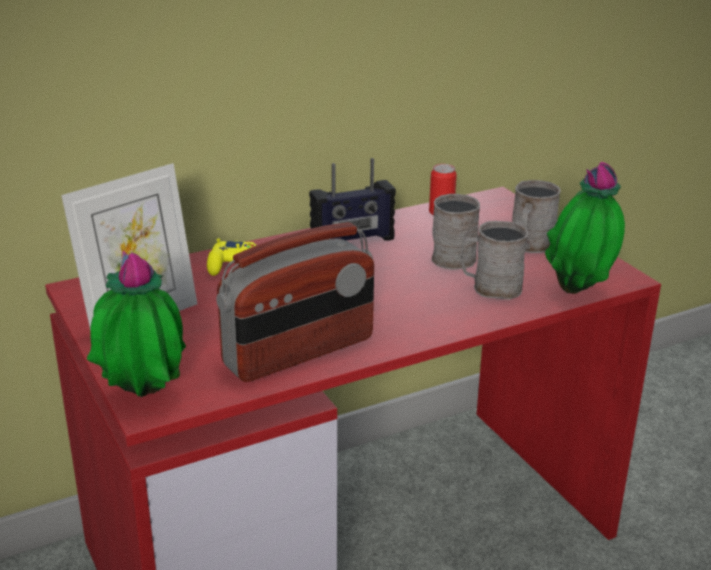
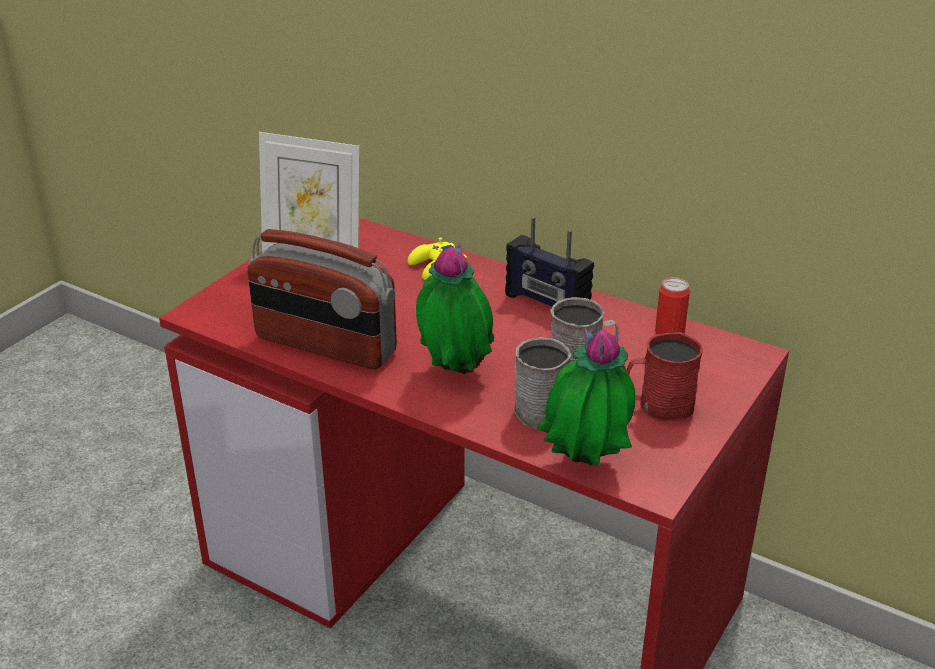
camera: 60 degrees right, 5 degrees up
potted plant [87,251,186,397] -> potted plant moved to [416,243,494,374]
grey mug [512,180,561,253] -> red mug [627,332,703,421]

